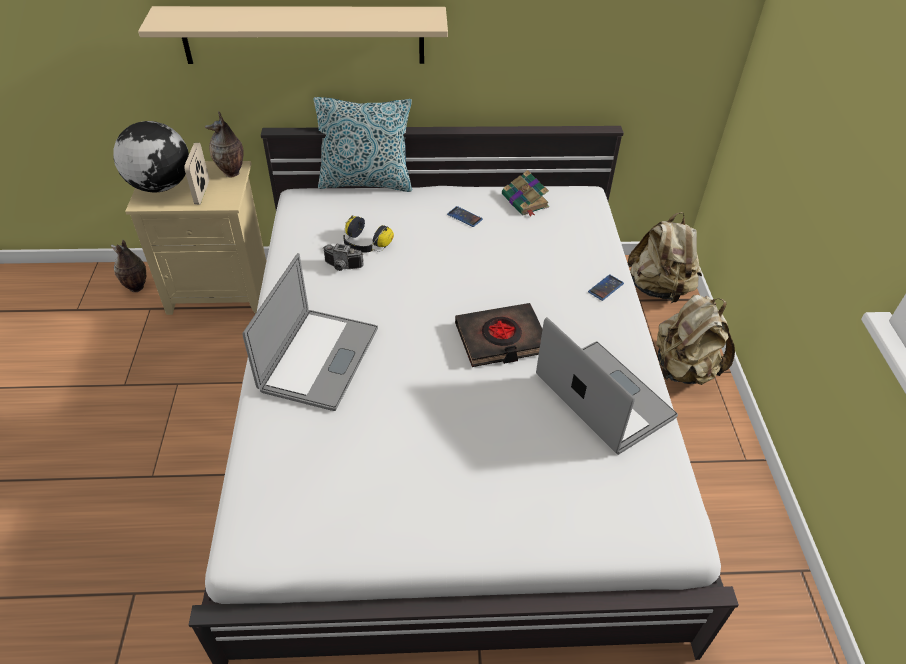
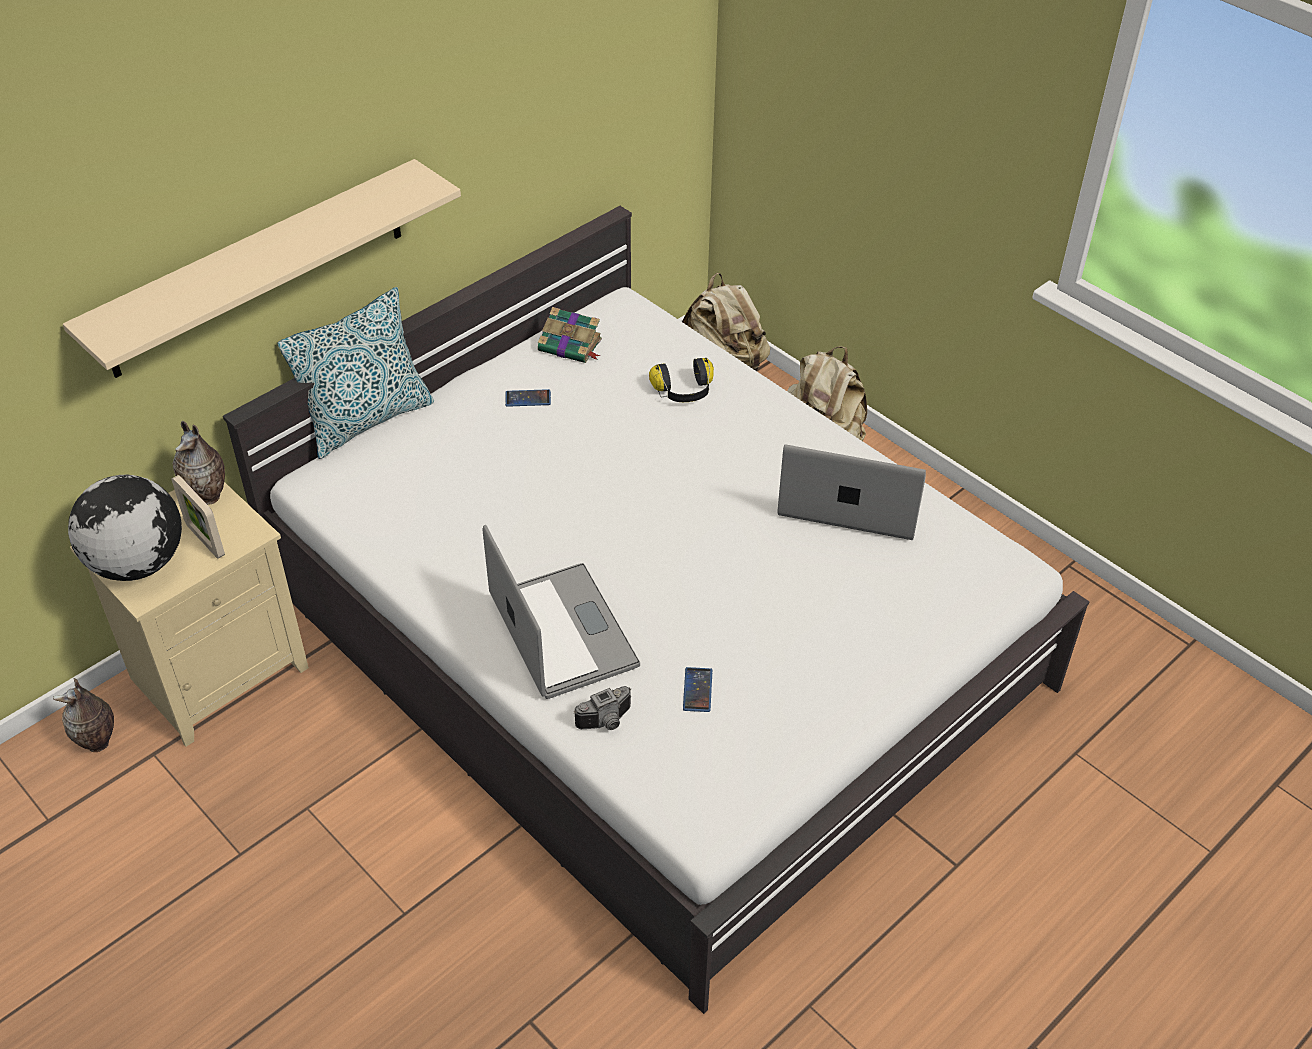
camera: 40 degrees left, 0 degrees up
camera [323,244,364,271] -> camera moved to [574,686,631,730]
headphones [343,215,394,253] -> headphones moved to [649,358,714,402]
black book [455,303,543,367] -> none
phone [588,274,624,301] -> phone moved to [683,667,712,712]

